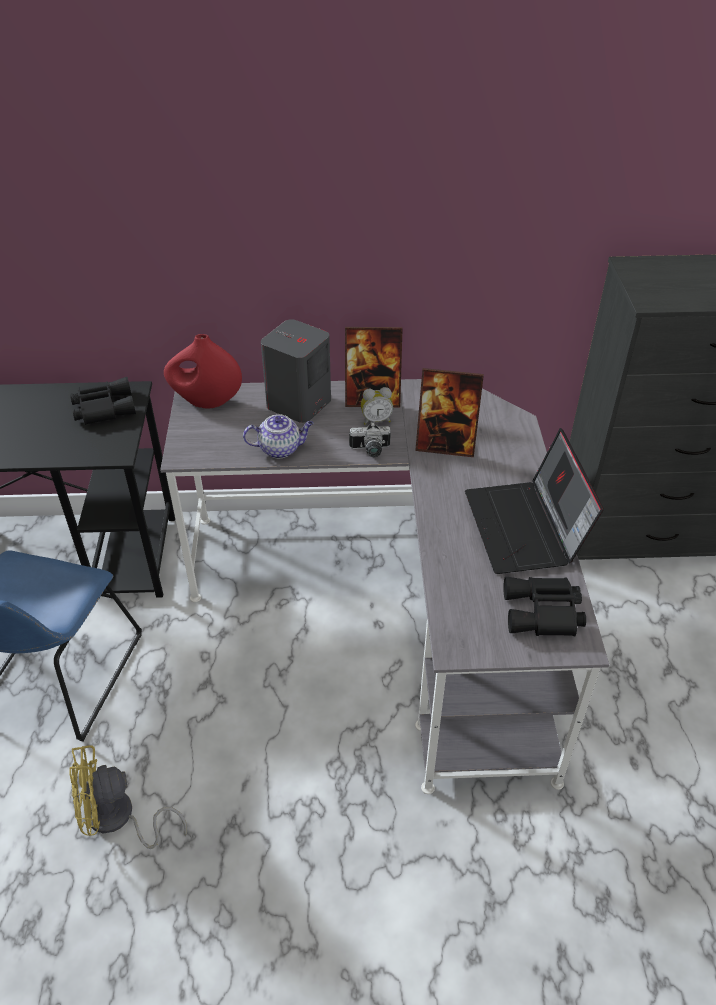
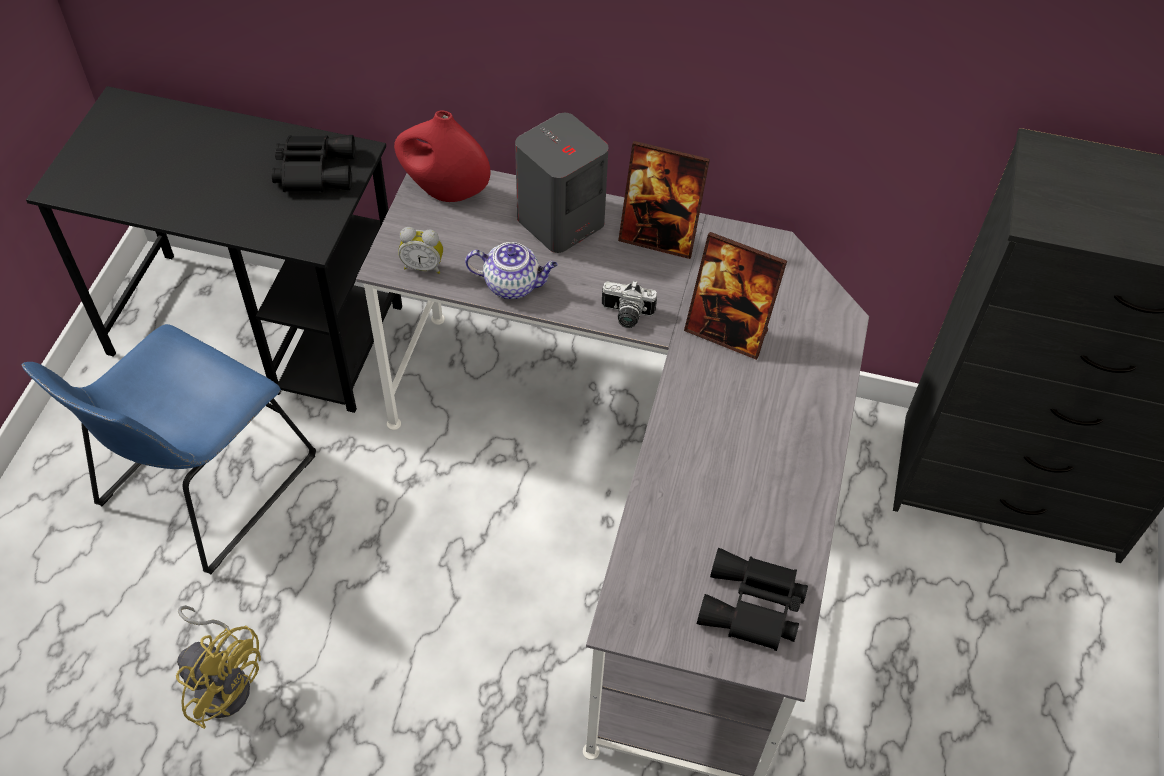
camera: 15 degrees right, 10 degrees up
yellow fan [69,745,187,849] -> yellow fan turned 150 degrees counterclockwise [176,605,261,729]
alarm clock [361,387,393,425] -> alarm clock moved to [398,227,443,274]
laptop [465,428,604,574] -> none

